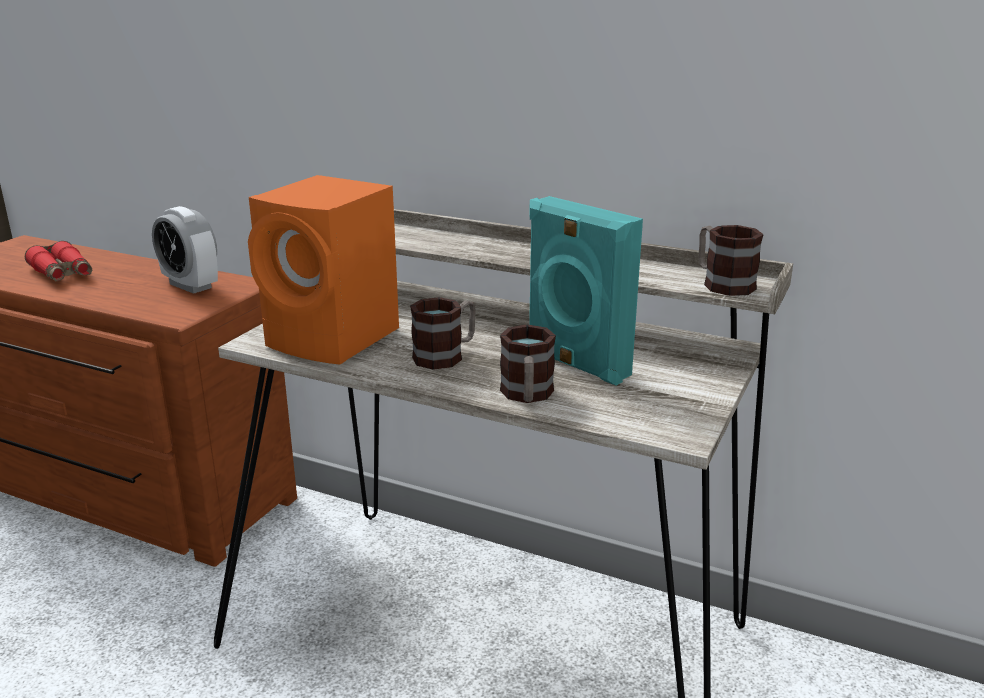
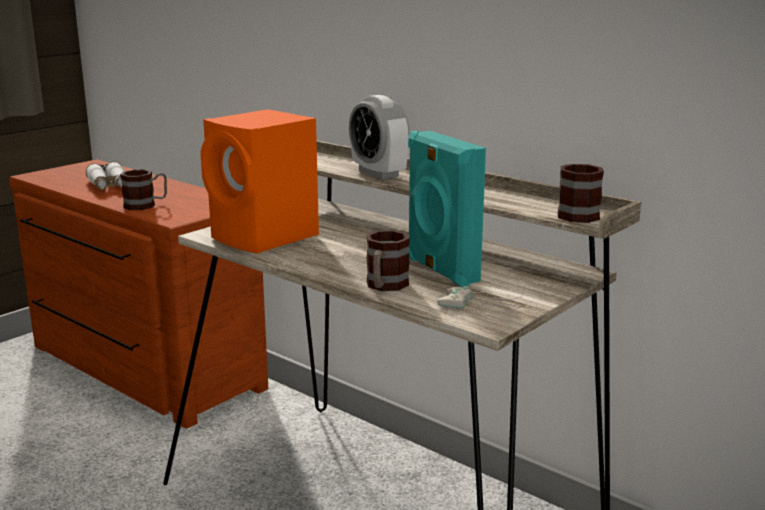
camera: 15 degrees right, 5 degrees down
red binoculars [25,241,92,281] -> white binoculars [86,162,125,190]
alarm clock [152,206,218,294] -> alarm clock moved to [349,95,410,179]
mug [410,297,476,370] -> mug moved to [120,169,167,210]
none -> white game controller [437,286,523,322]

